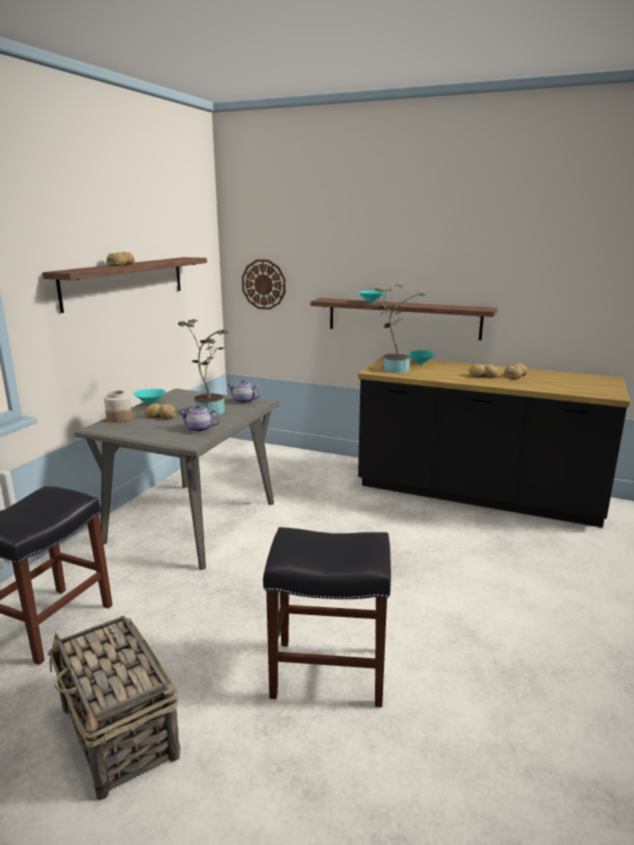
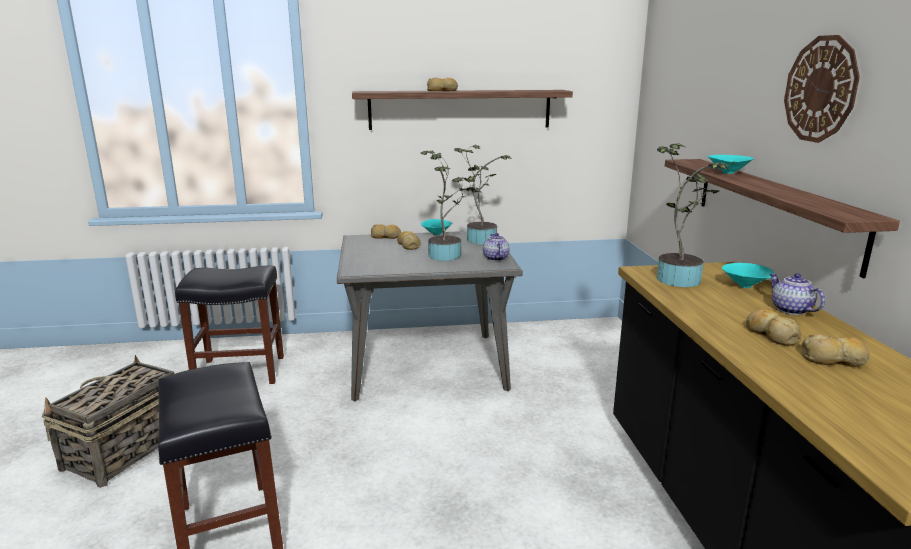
camera: 60 degrees right, 0 degrees up
jar [104,390,132,423] -> bread [370,224,401,239]
teapot [178,405,220,432] -> teapot moved to [770,273,825,315]
wall clock [242,259,286,310] -> wall clock moved to [784,35,860,143]
none -> potted plant [454,145,512,244]

